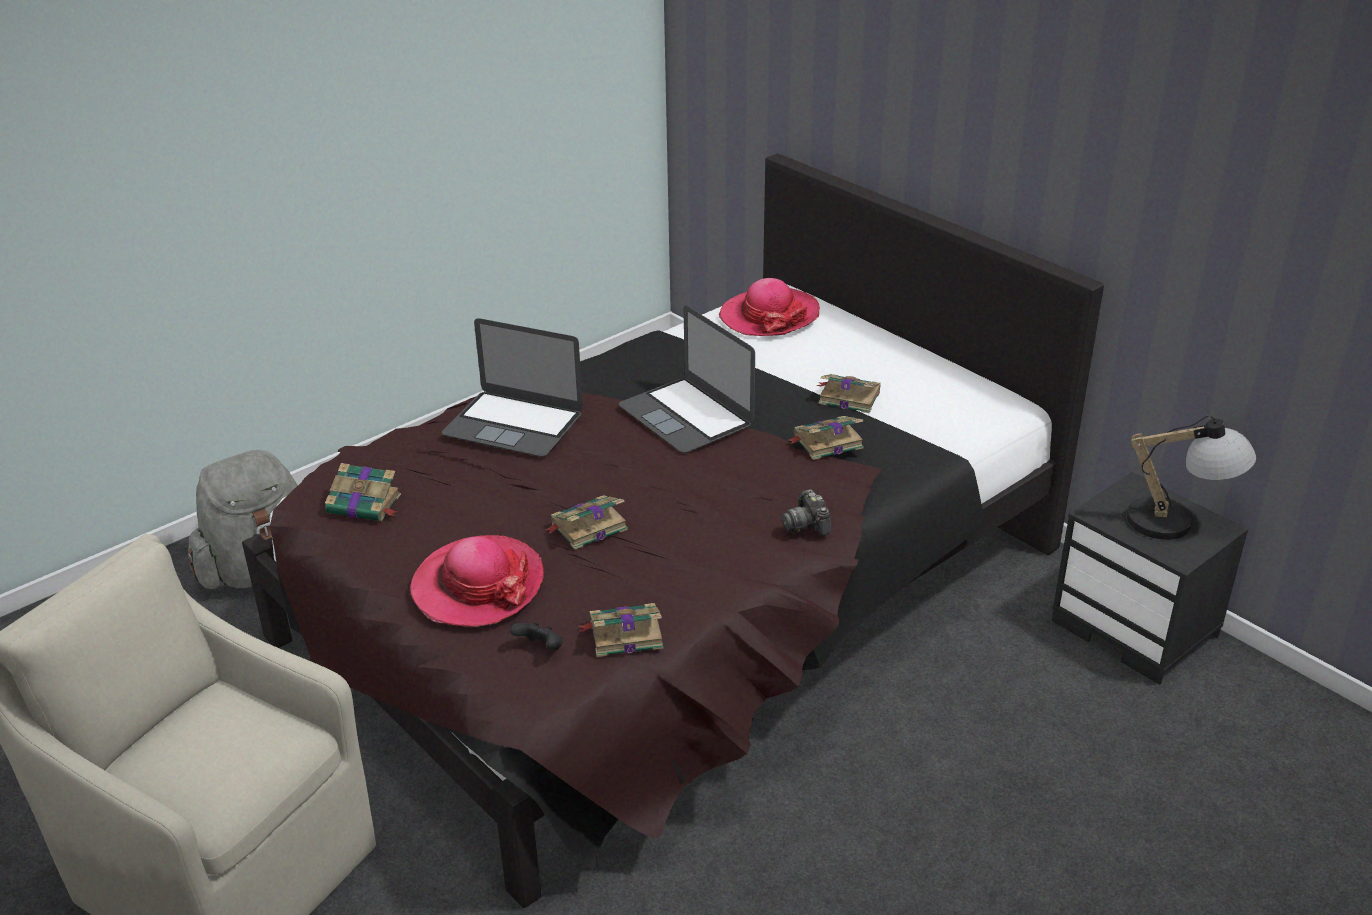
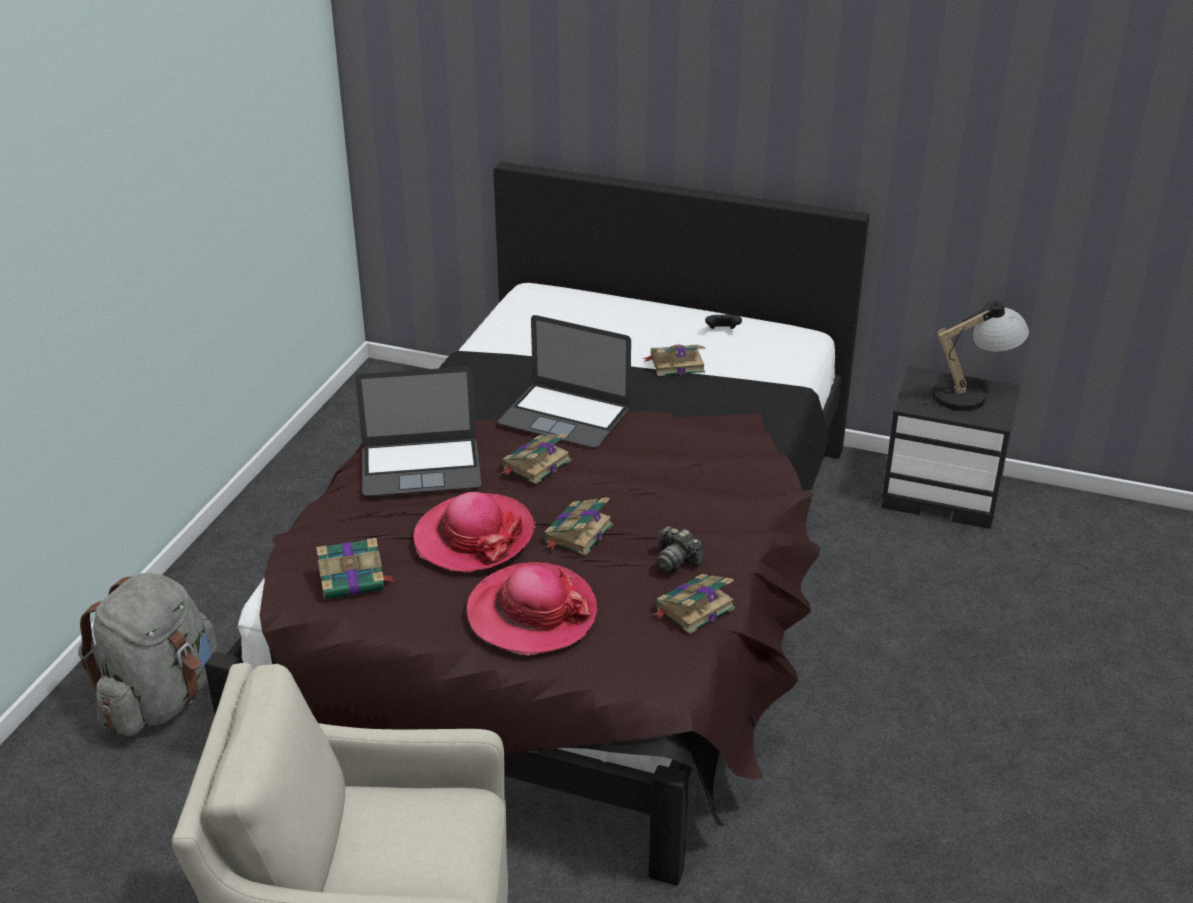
camera: 30 degrees left, 0 degrees up
black game controller [510,622,563,650] -> black game controller moved to [705,313,742,329]
hat [719,278,820,336] -> hat moved to [413,492,536,573]
camera [782,489,831,536] -> camera moved to [657,526,703,572]
book [788,416,864,460] -> book moved to [501,434,571,484]

